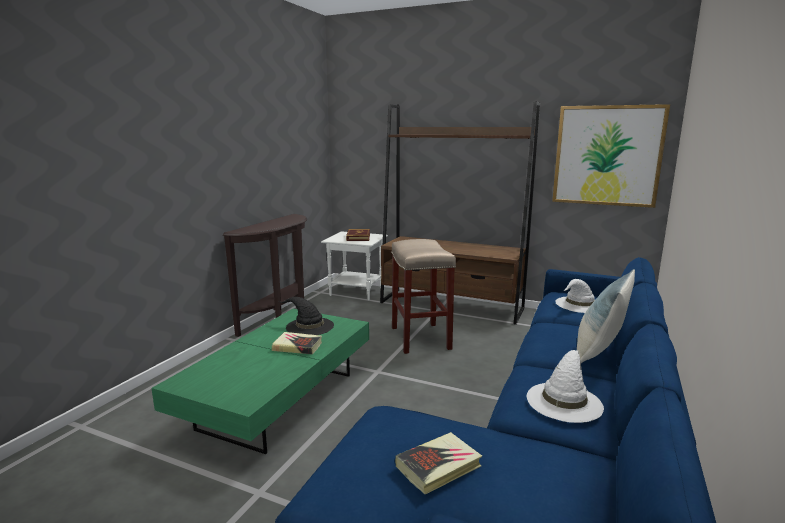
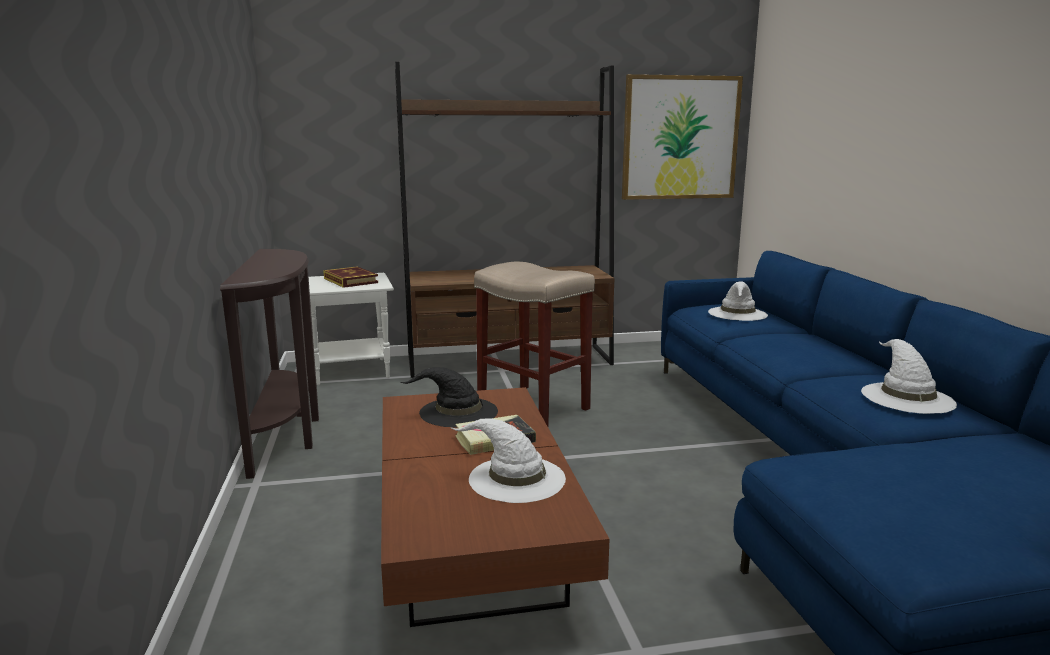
camera: 35 degrees left, 0 degrees up
green coffee table [151,309,369,454] -> brown coffee table [381,387,609,627]
book [395,432,482,495] -> none
pillow [577,269,635,363] -> none
none -> white hat [451,418,566,503]

